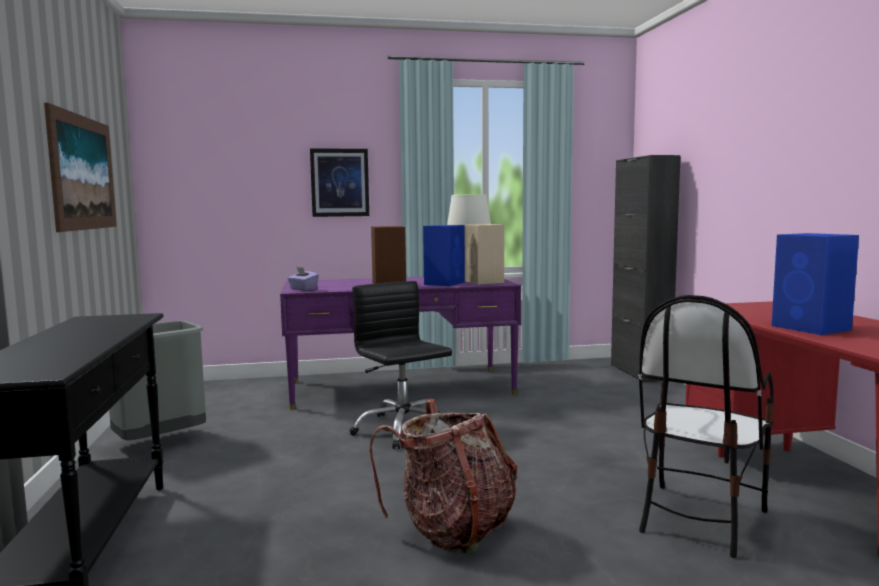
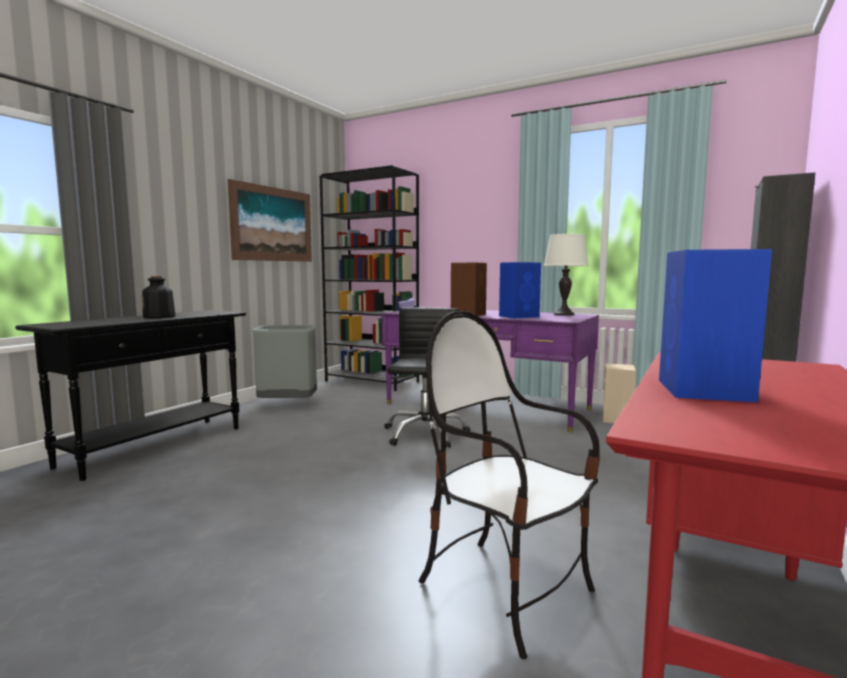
camera: 40 degrees right, 0 degrees up
picture [310,149,369,217] -> none
backpack [370,399,518,553] -> none
beige speaker [464,224,504,284] -> beige speaker moved to [603,363,636,423]
chair [639,295,774,558] -> chair turned 60 degrees clockwise [419,311,600,659]
none -> bottle [142,276,175,318]
none -> black bookcase [320,165,419,391]

